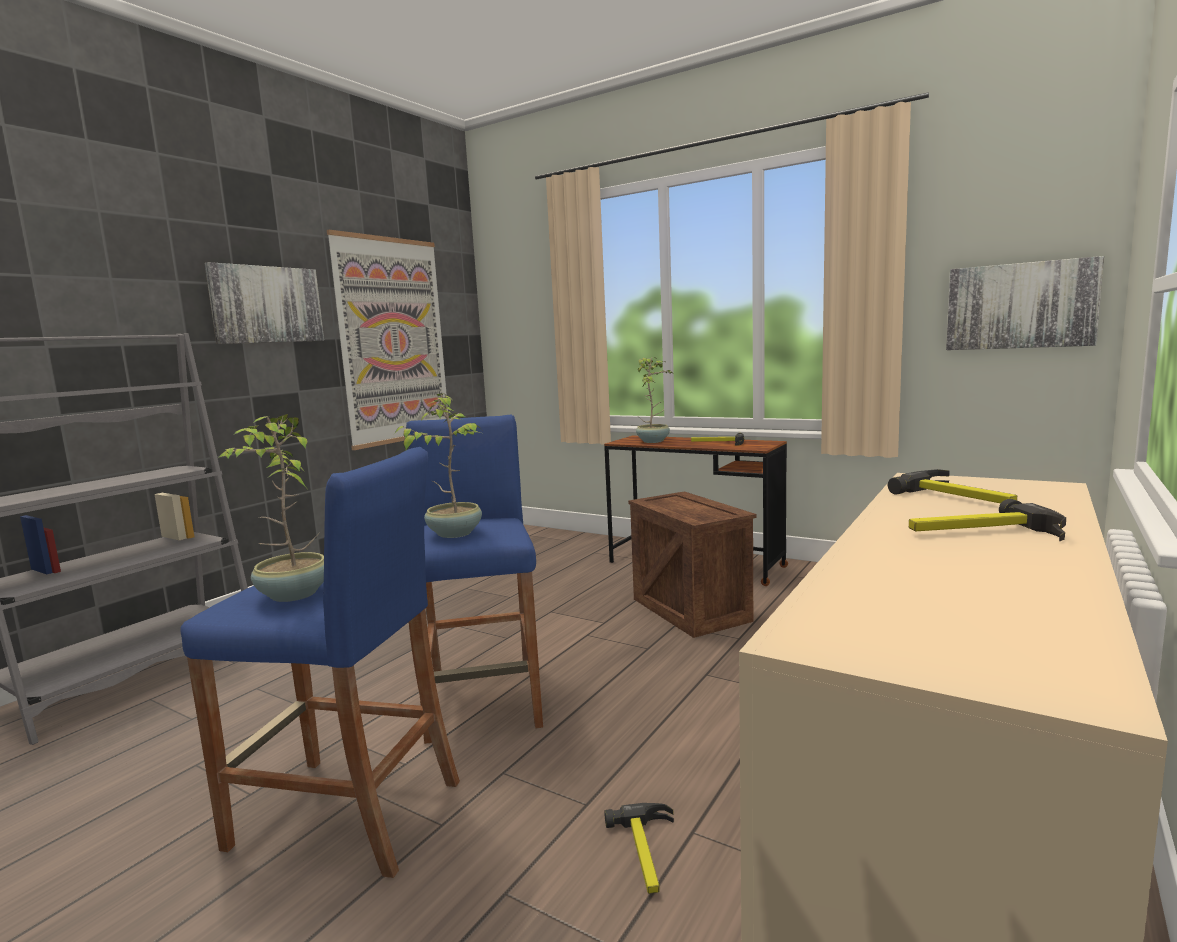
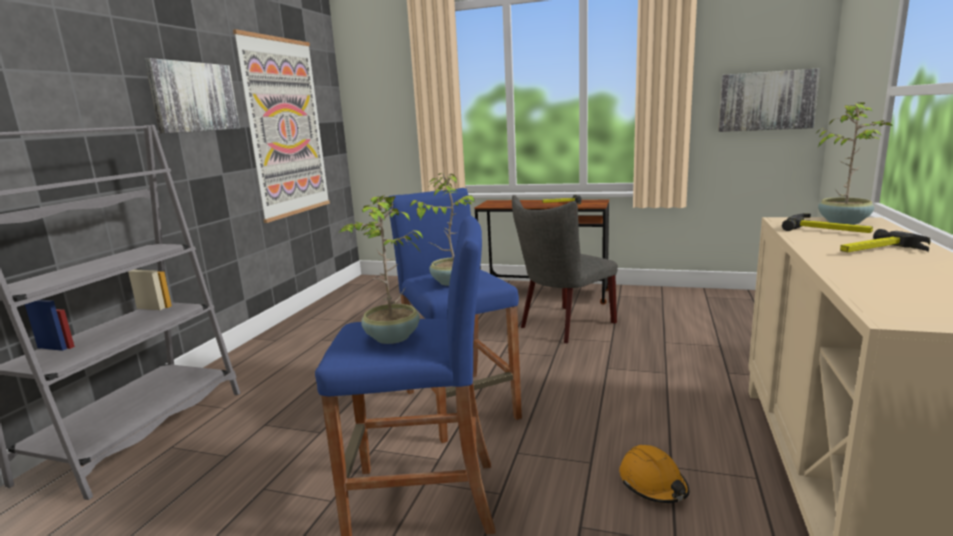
camera: 15 degrees left, 5 degrees up
hammer [604,803,674,894] -> orange hard hat [619,445,690,503]
crate [628,491,756,638] -> grey chair [512,195,618,343]
potted plant [636,357,674,443] -> potted plant moved to [816,102,892,225]

